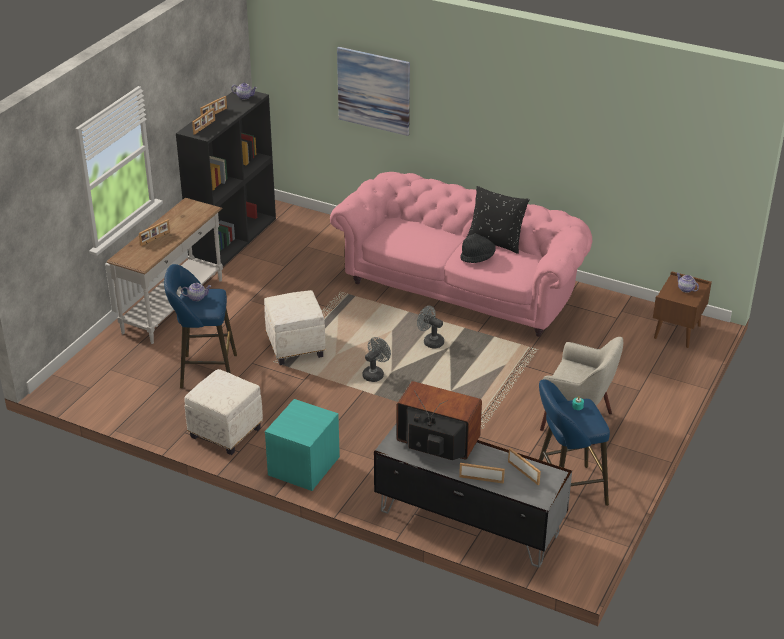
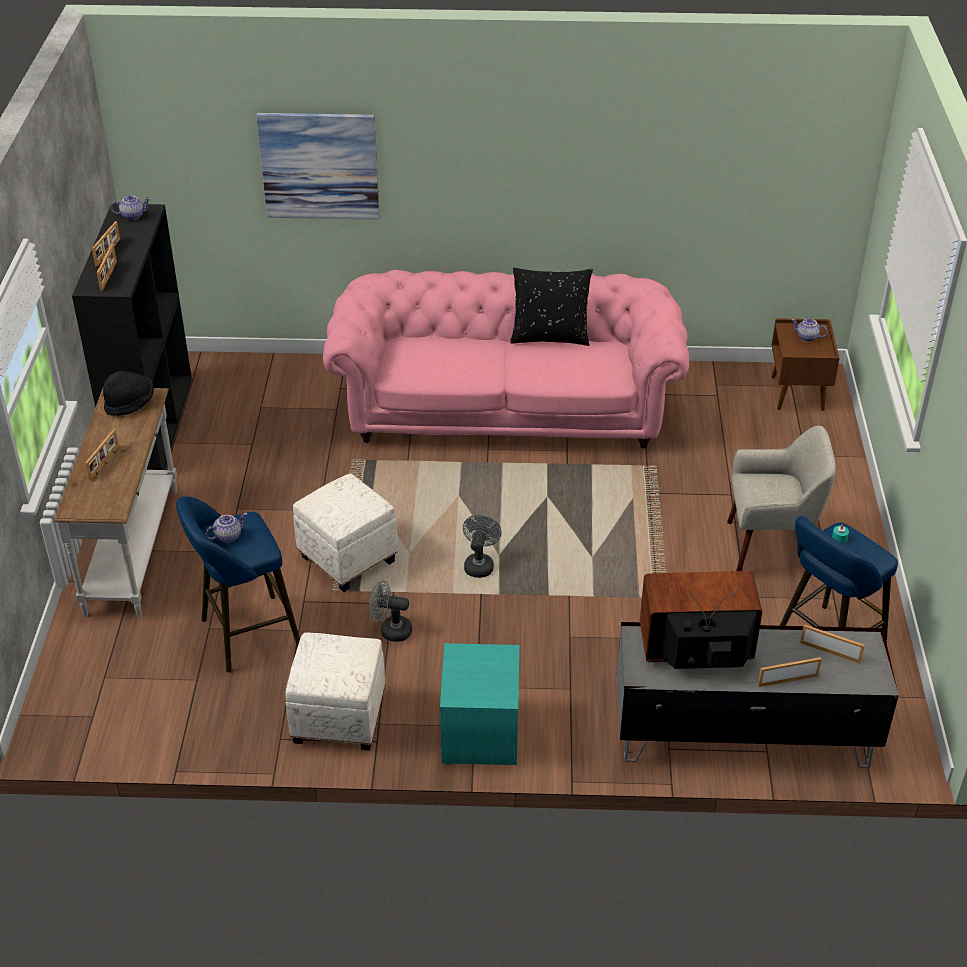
camera: 25 degrees left, 5 degrees up
grey fan [417,306,444,349] -> grey fan moved to [369,580,412,642]
black hat [460,234,496,263] -> black hat moved to [103,371,154,416]

